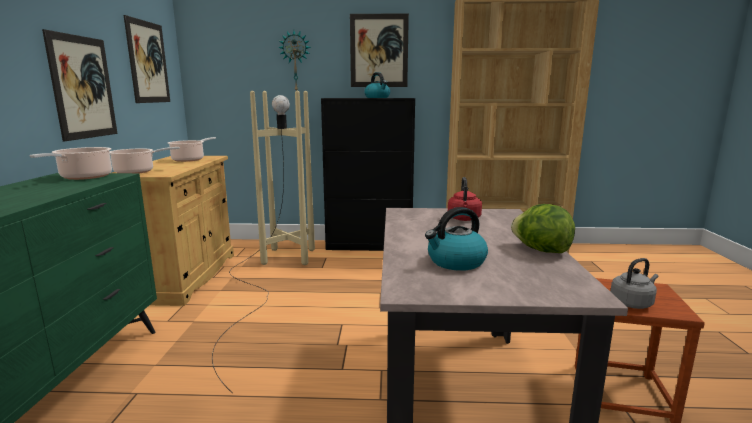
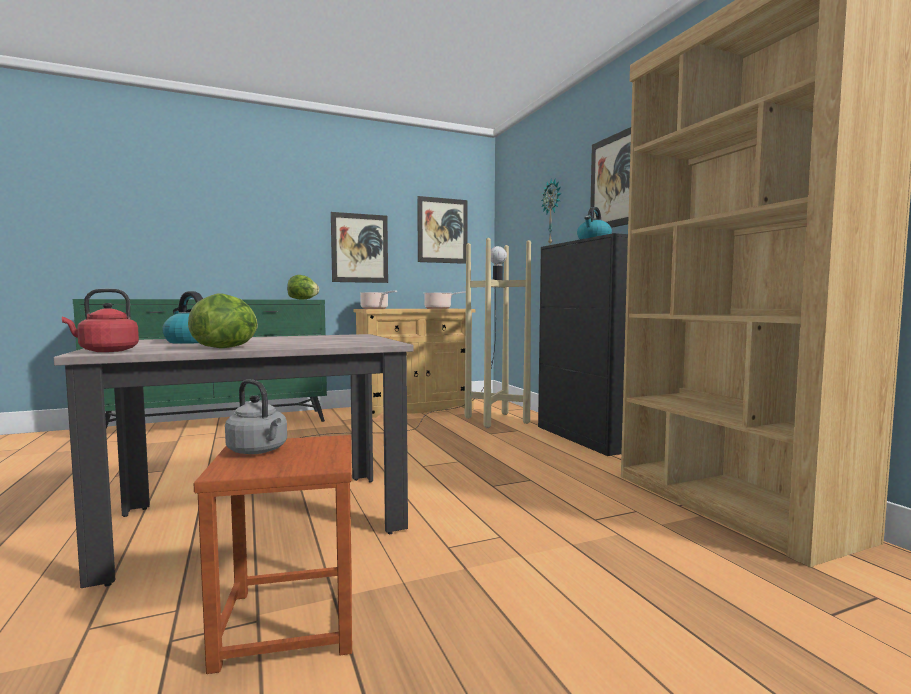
camera: 65 degrees right, 10 degrees down
cooking pot [29,147,112,180] -> lettuce [287,275,319,299]
red kettle [448,177,482,221] -> red kettle moved to [62,289,139,352]

